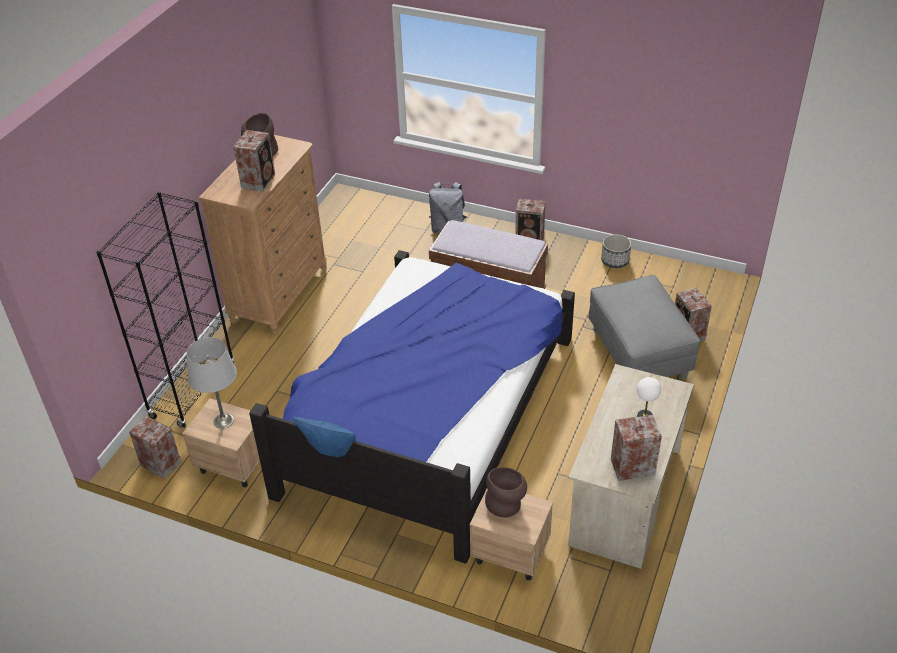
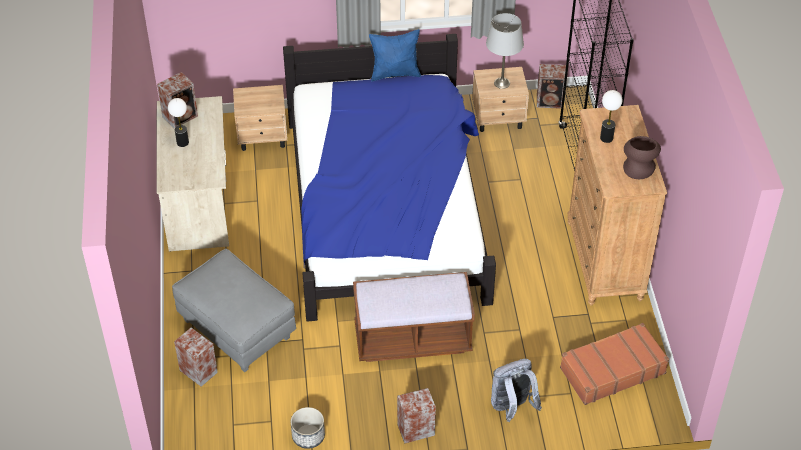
camera: 150 degrees right, 5 degrees up
speaker [233,130,275,192] -> table lamp [600,90,623,143]
brown vase [485,467,527,517] -> none
none -> brown suitcase [560,323,669,405]

